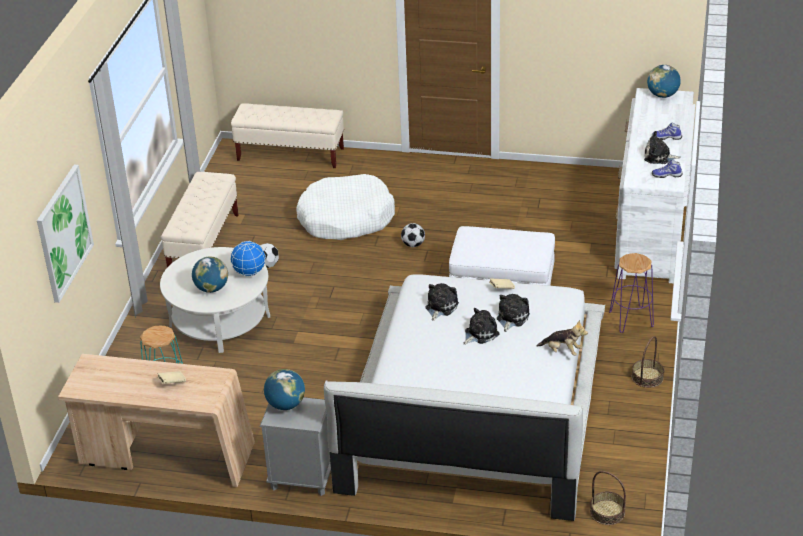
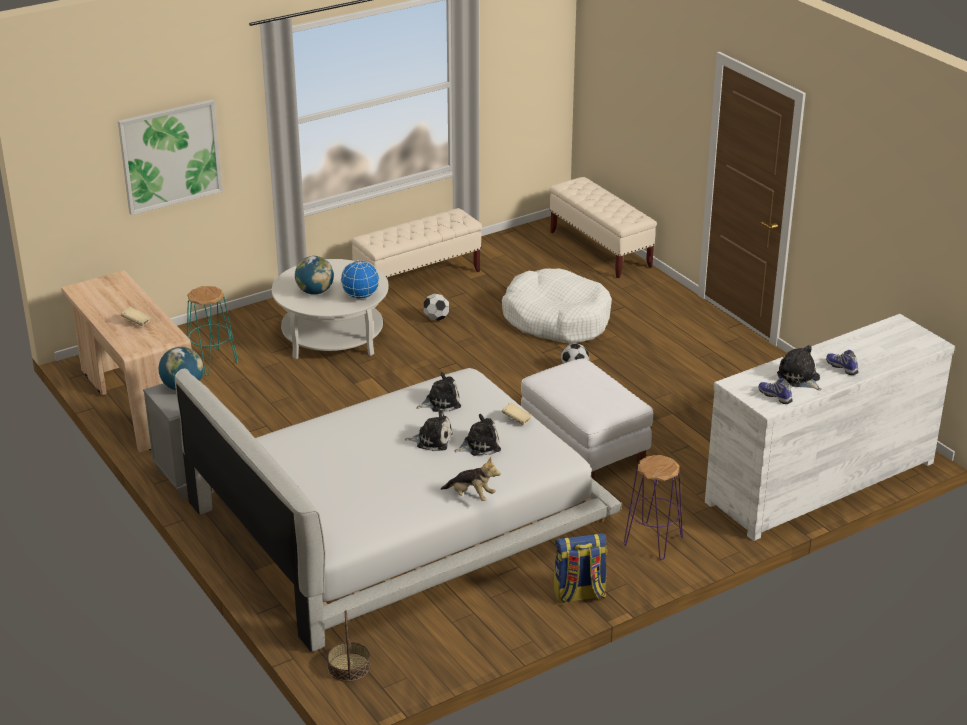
camera: 45 degrees right, 5 degrees down
plush toy [537,320,588,356] -> plush toy turned 45 degrees counterclockwise [441,457,501,501]
basket [631,336,664,388] -> backpack [554,533,607,603]
globe [647,65,681,98] -> none

